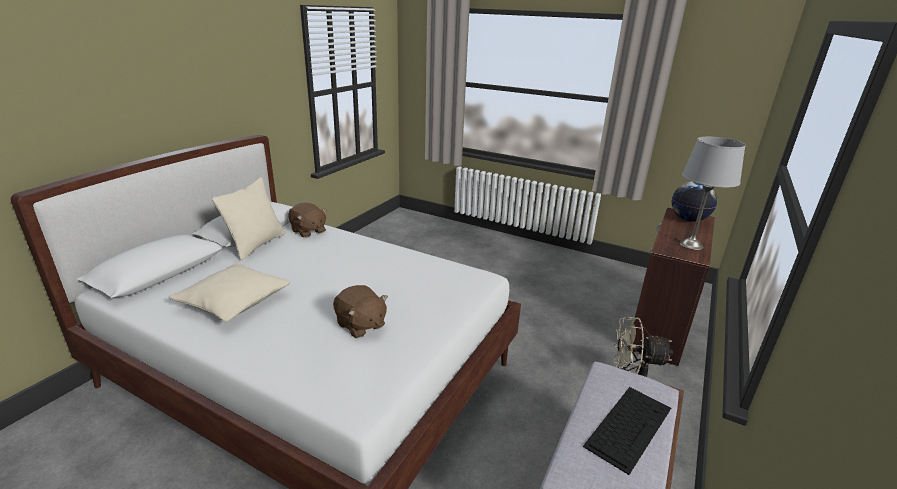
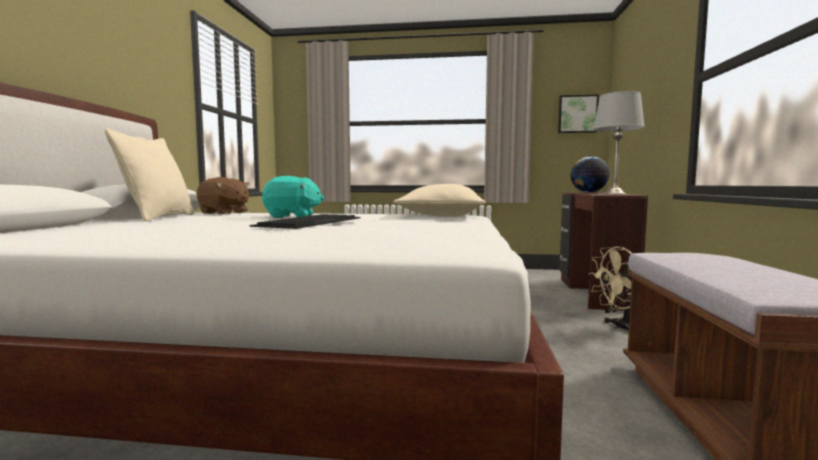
camera: 20 degrees left, 20 degrees down
beige pillow [169,262,290,322] -> beige pillow moved to [393,184,486,217]
brown plush toy [333,285,388,338] -> none
keyboard [583,387,671,475] -> keyboard moved to [250,214,360,229]
none -> turquoise plush toy [262,176,324,218]
none -> picture [558,95,599,133]

